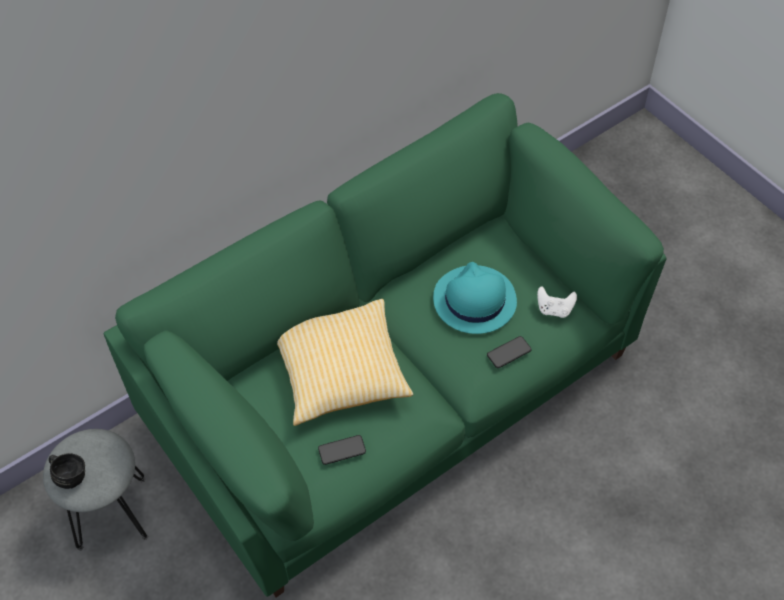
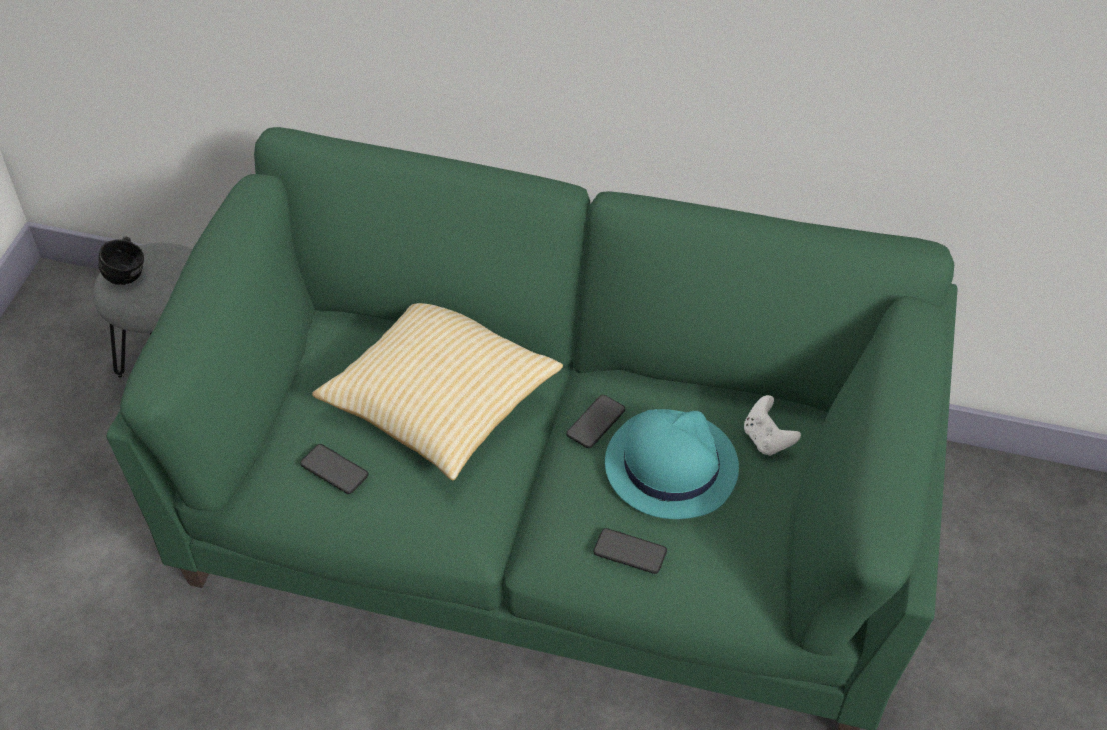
camera: 50 degrees right, 5 degrees down
white game controller [537,286,577,318] -> white game controller moved to [744,395,801,456]
none -> phone [566,395,625,448]

